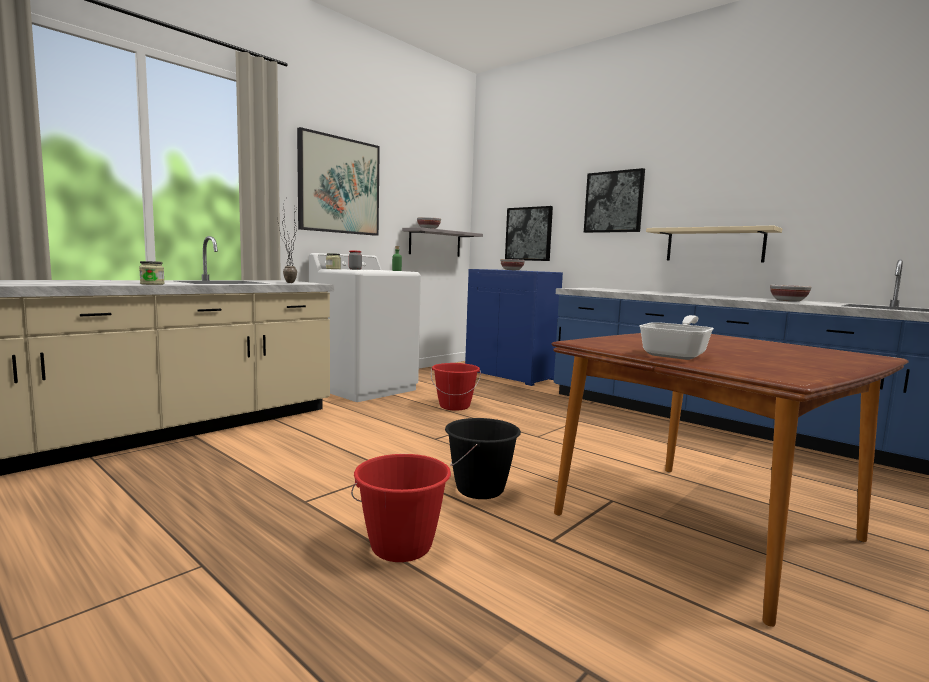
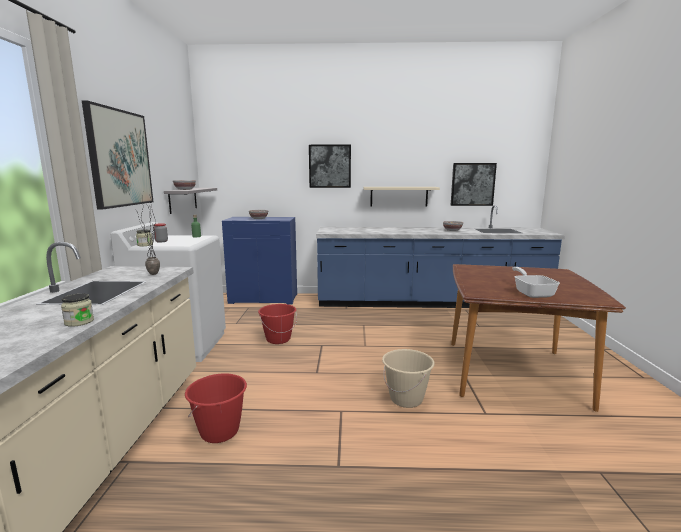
camera: 40 degrees left, 5 degrees up
red bucket [351,454,451,562] -> red bucket moved to [185,373,247,443]
black bucket [445,418,521,499] -> beige bucket [382,349,435,408]
picture [505,206,553,261] -> picture moved to [451,163,497,206]

